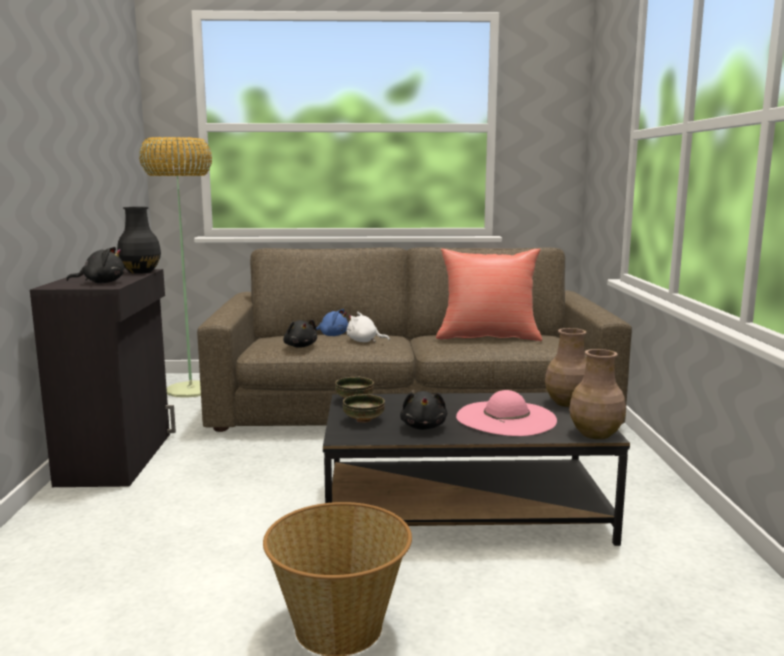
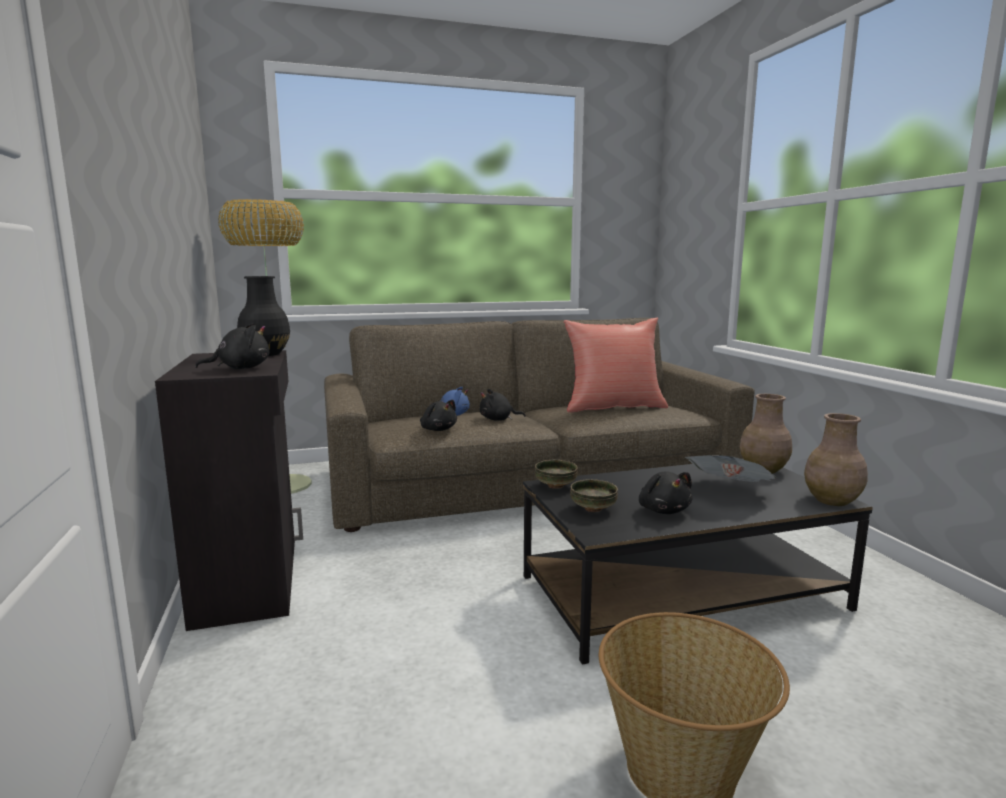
camera: 15 degrees left, 0 degrees up
white plush toy [347,312,390,342] -> black plush toy [479,389,526,421]
pink hat [456,390,557,436] -> newspaper [685,455,777,482]

